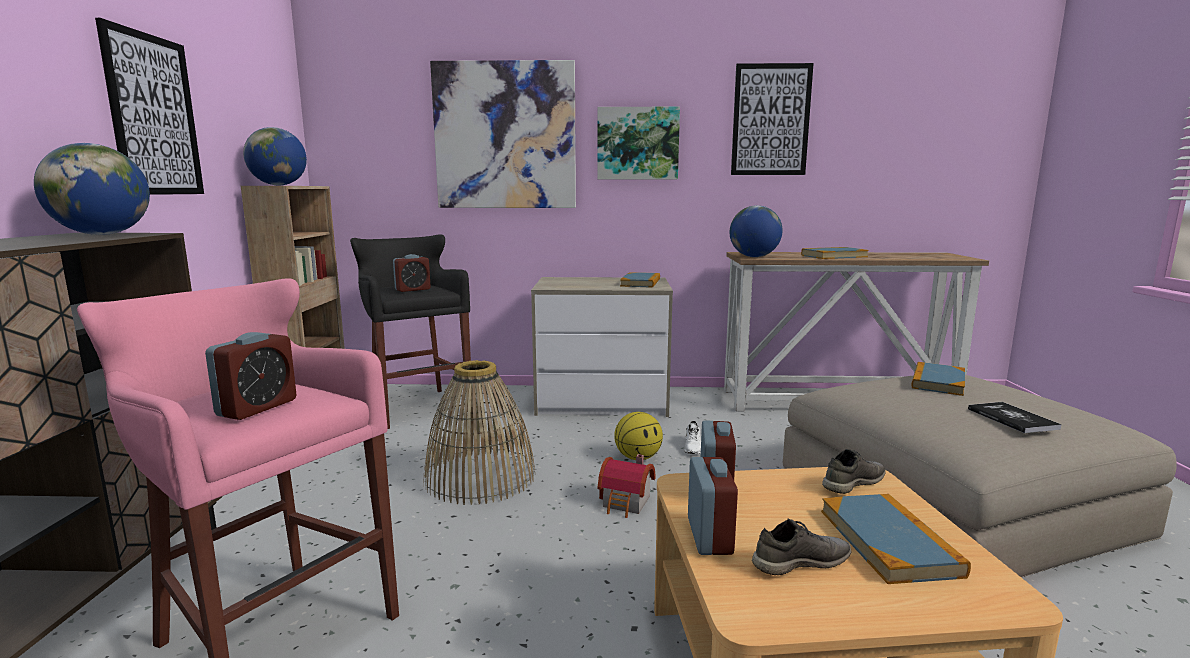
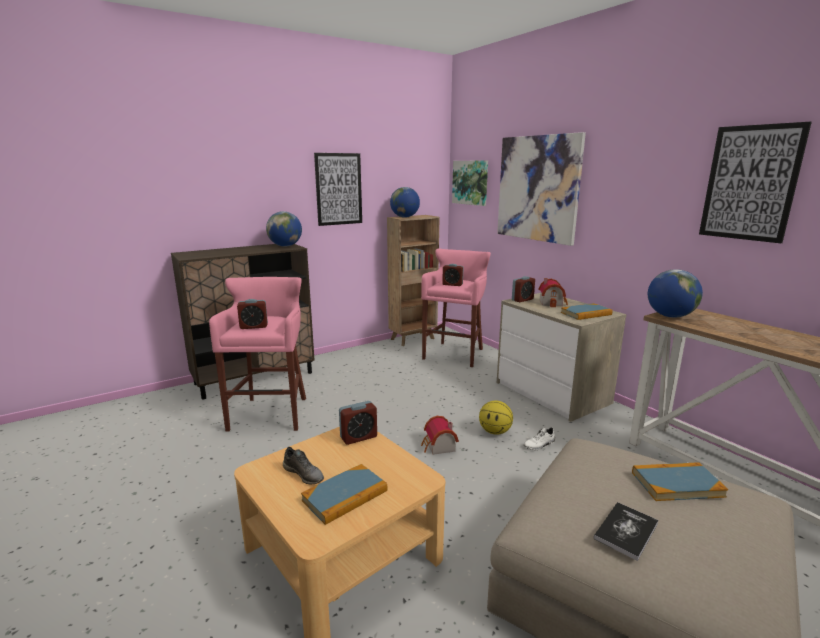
camera: 55 degrees right, 5 degrees up
black stool [350,234,471,429] -> pink stool [421,249,491,367]
basket [423,360,535,505] -> none
picture [597,107,680,179] -> picture moved to [452,160,488,206]
alarm clock [688,457,738,555] -> alarm clock moved to [512,276,535,302]
book [801,247,869,259] -> none
grey shoe [822,449,886,494] -> none
none -> toy house [538,278,568,307]

